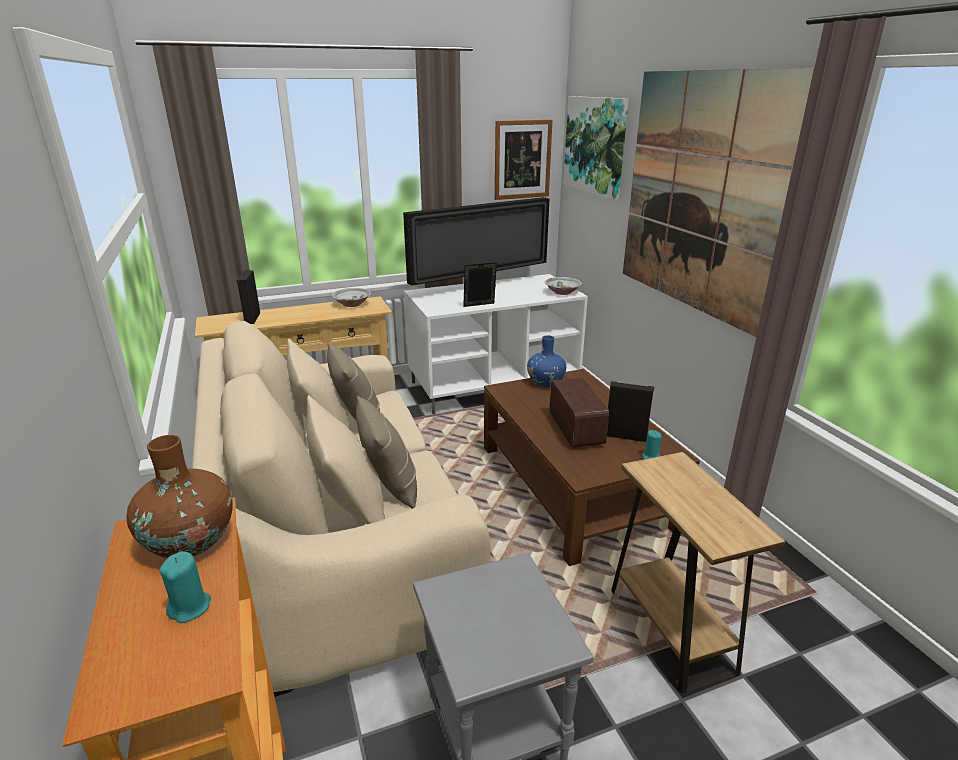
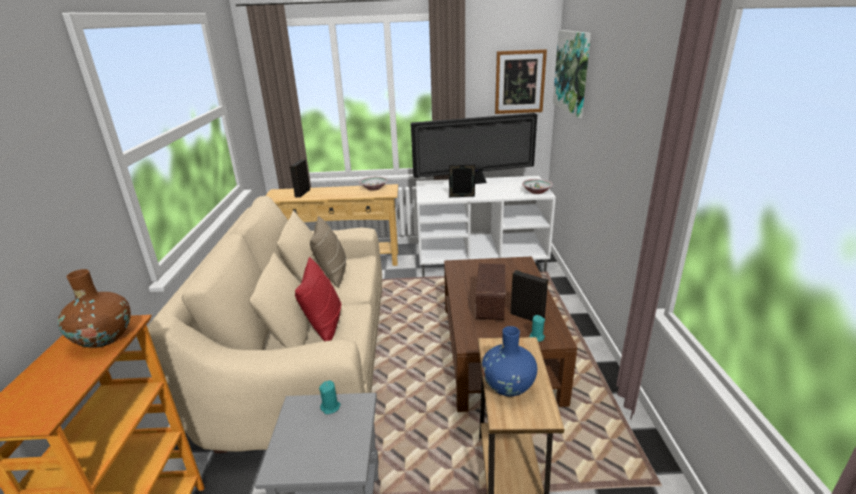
camera: 20 degrees right, 0 degrees up
turquoise candle [159,551,211,623] -> turquoise candle moved to [319,380,340,414]
beige pillow [356,396,417,509] -> red pillow [295,257,341,341]
blue vase [527,335,566,387] -> blue vase moved to [482,326,537,396]
picture [623,67,815,337] -> none

